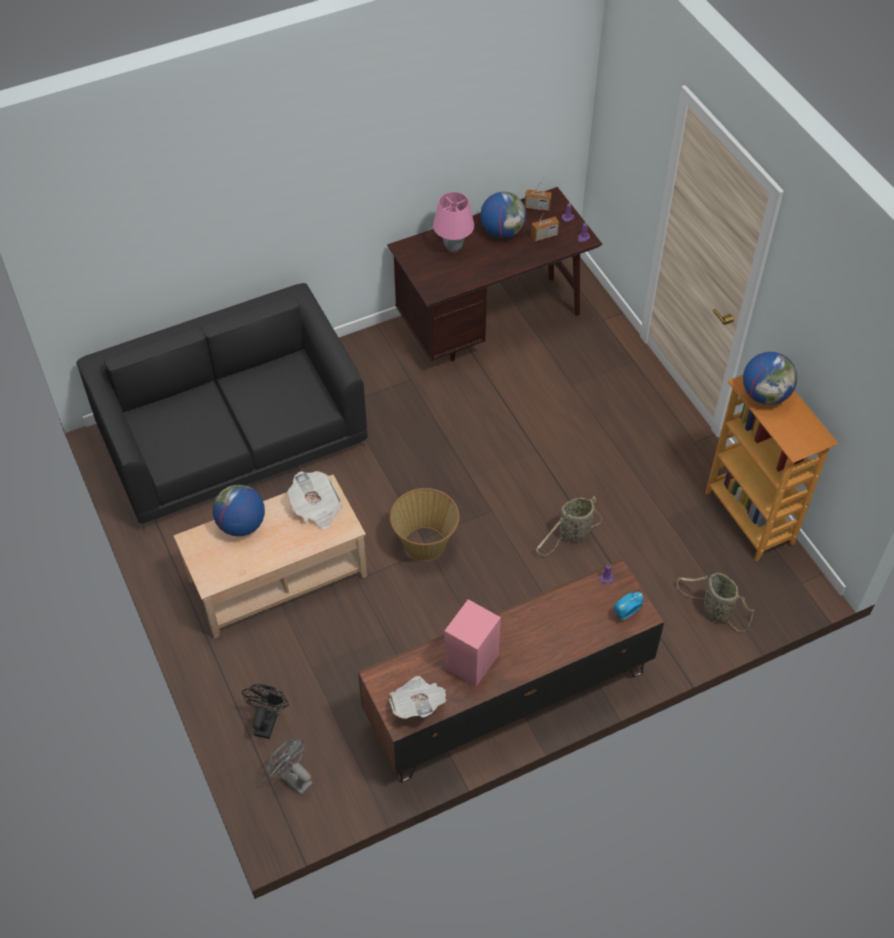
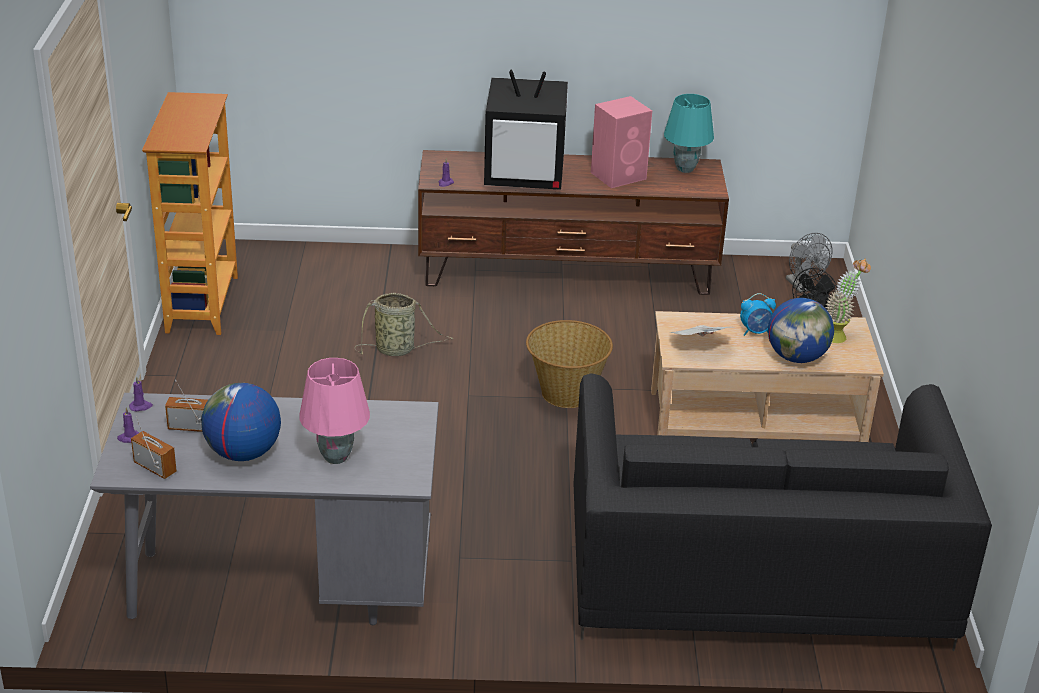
camera: 155 degrees left, 20 degrees down
brown desk [387,187,602,361] -> grey desk [90,393,439,625]
newspaper [389,676,446,719] -> turquoise table lamp [664,94,714,173]
alarm clock [613,592,643,620] -> alarm clock moved to [740,293,776,336]
basket [677,573,754,631] -> none
globe [743,352,797,405] -> none
none -> television [484,70,568,190]
none -> potted plant [825,258,871,343]

